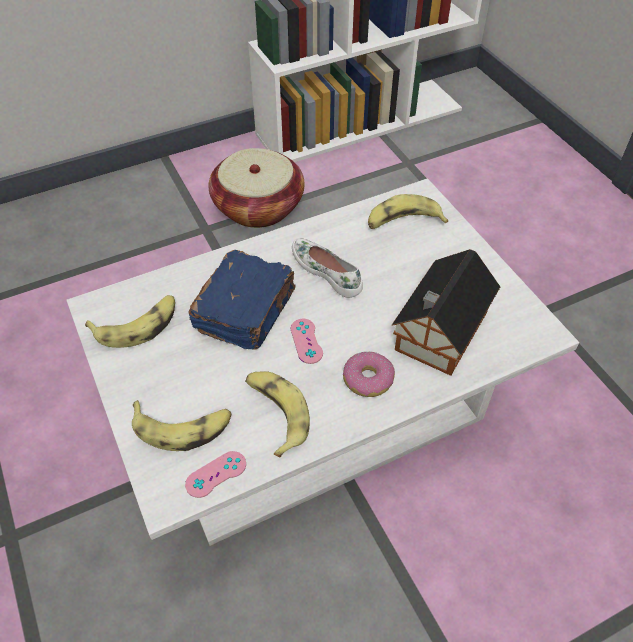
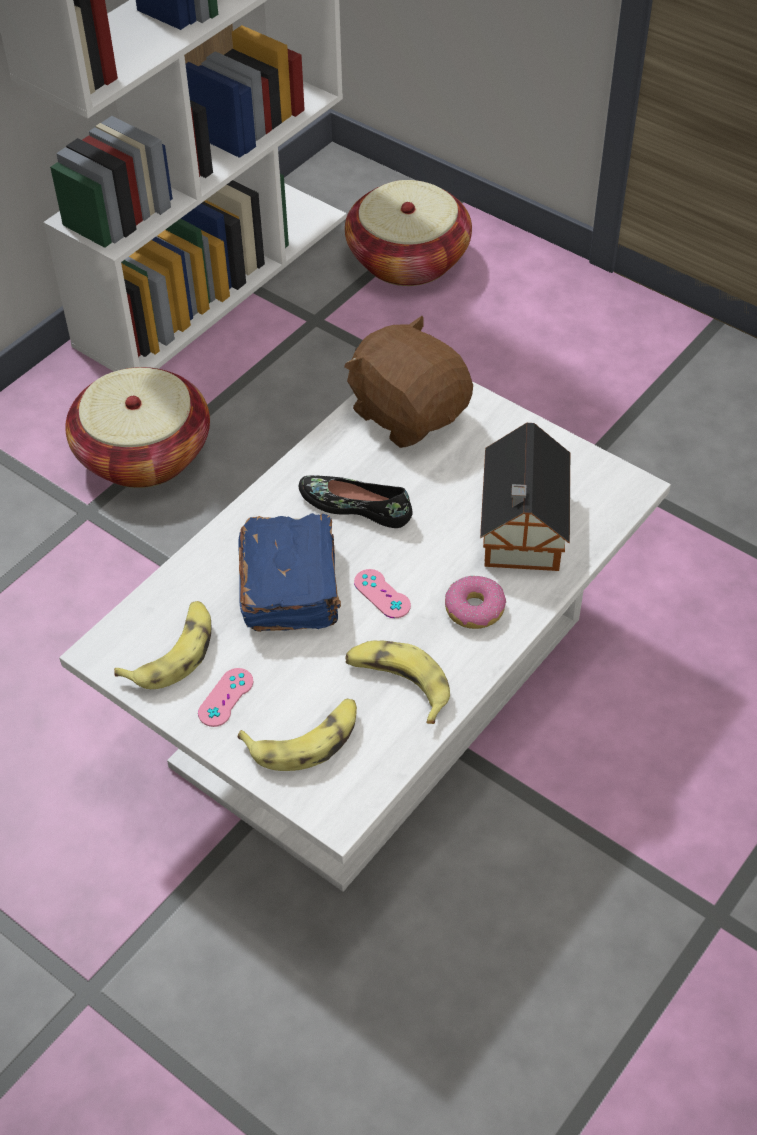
camera: 25 degrees left, 0 degrees up
pink game controller [185,451,246,498] -> pink game controller moved to [198,668,253,727]
white shoe [292,238,363,298] -> black shoe [299,475,413,528]
banana [368,194,448,229] -> brown plush toy [344,316,473,448]
none -> basket [345,180,472,286]

